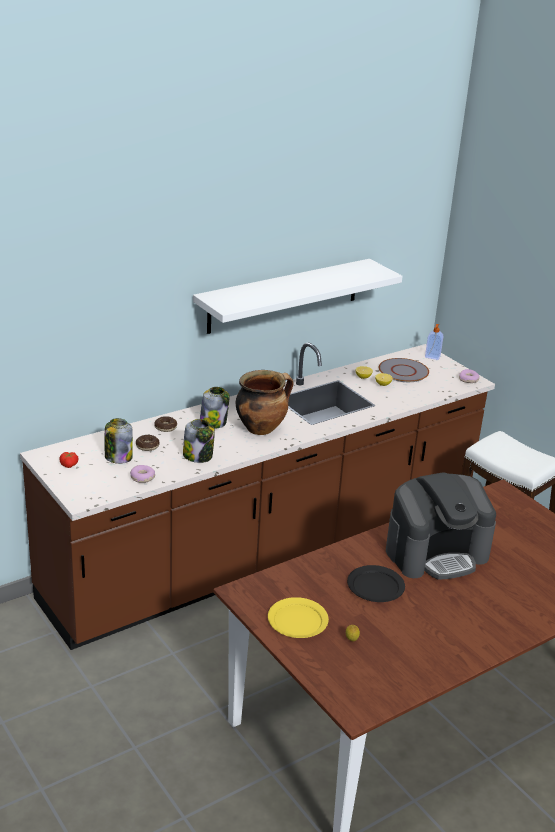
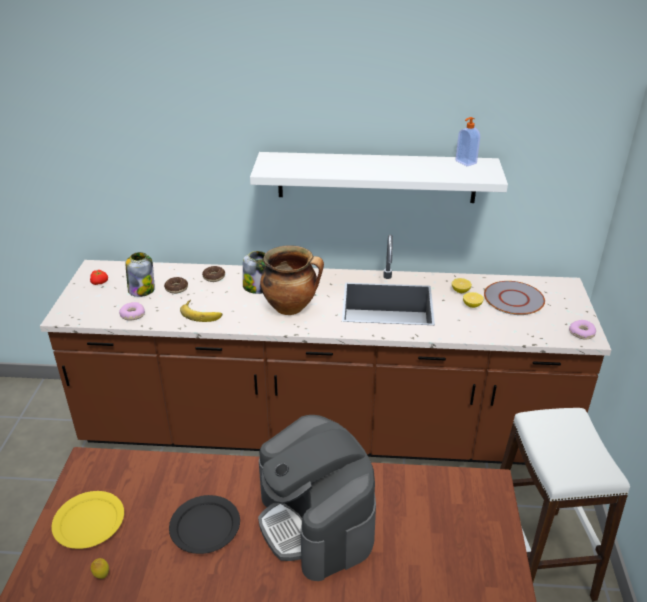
camera: 40 degrees right, 5 degrees up
jar [183,419,215,463] -> banana [180,300,222,322]
coffee machine [386,472,496,580] -> coffee machine turned 45 degrees clockwise [258,415,376,581]
soap dispenser [425,324,443,360] -> soap dispenser moved to [456,117,480,166]

